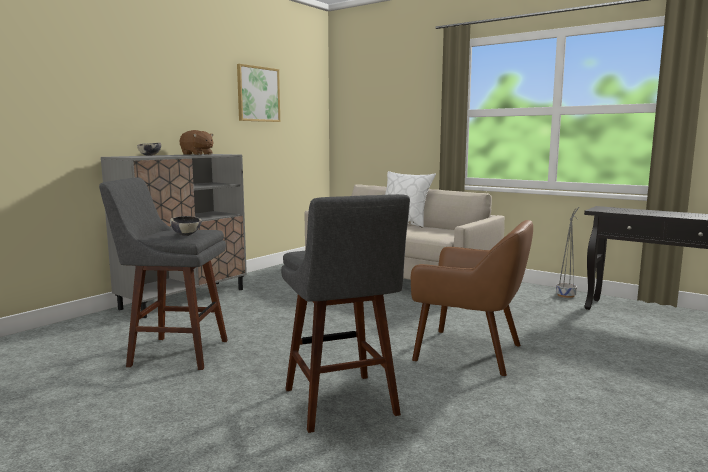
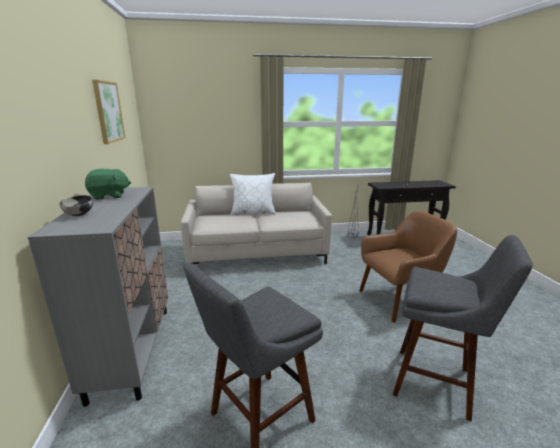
camera: 45 degrees left, 10 degrees up
bowl [170,216,202,236] -> none
brown plush toy [180,130,213,155] -> green plush toy [85,169,131,200]

